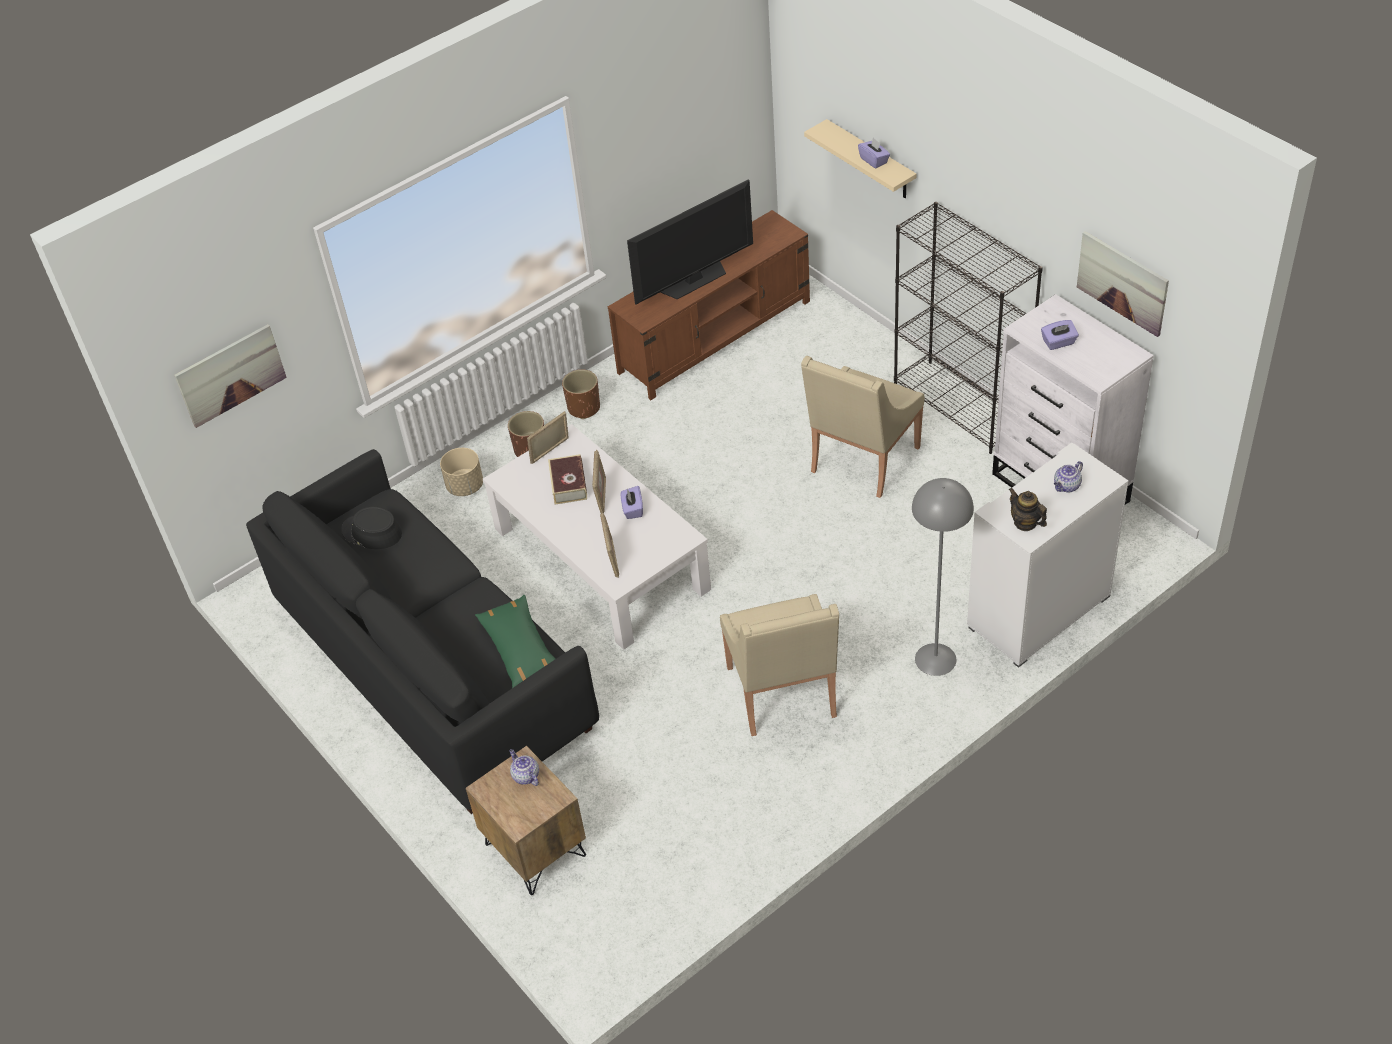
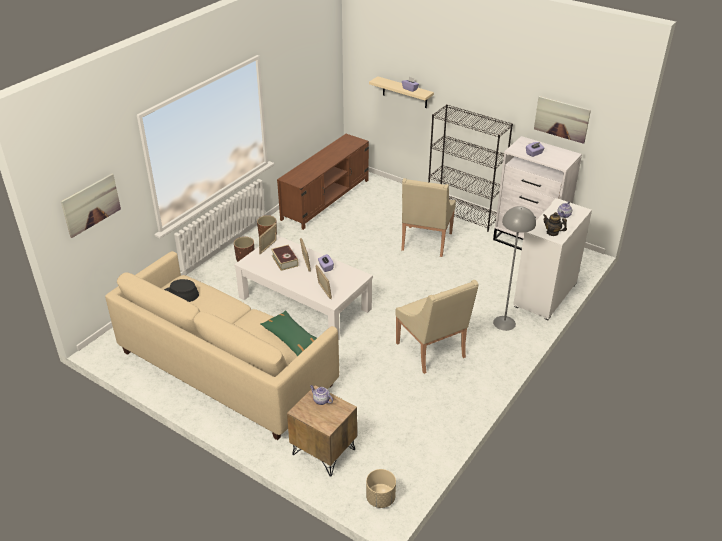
camera: 20 degrees left, 10 degrees down
black sofa [246,449,599,814] -> beige sofa [105,251,339,440]
beige planter [440,448,483,496] -> beige planter moved to [366,469,396,508]
television [627,179,753,304] -> none

